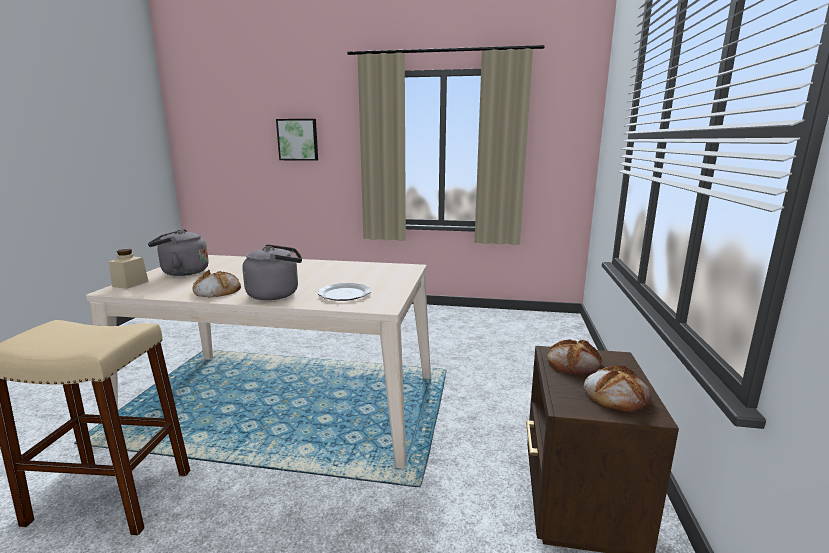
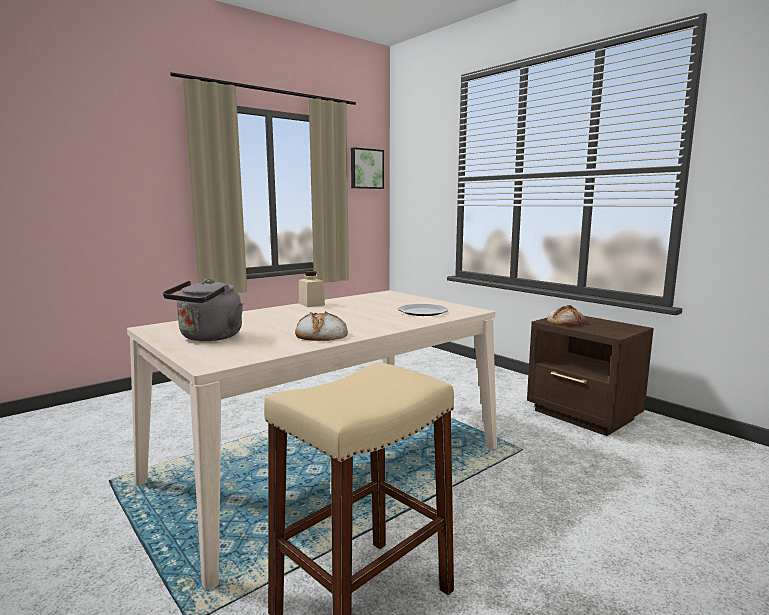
camera: 50 degrees left, 5 degrees down
beige jar [108,249,149,289] -> beige jar moved to [299,271,325,307]
grey kettle [242,244,302,300] -> none
picture [276,119,318,161] -> picture moved to [351,147,384,189]
bread [584,365,652,411] -> none

